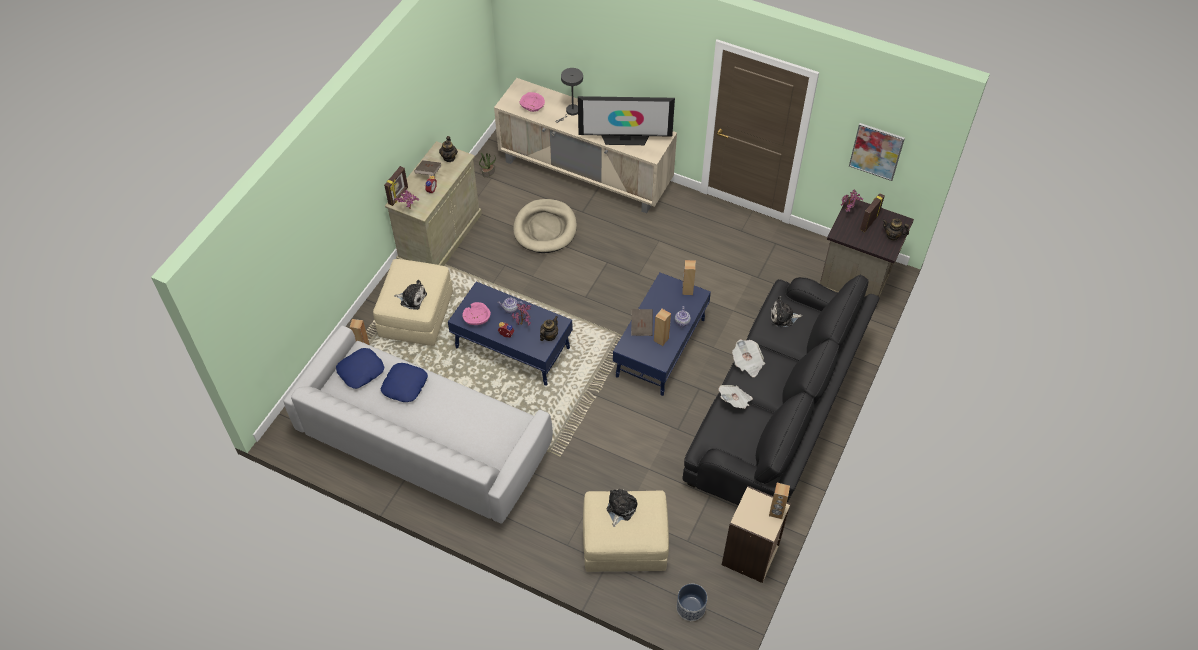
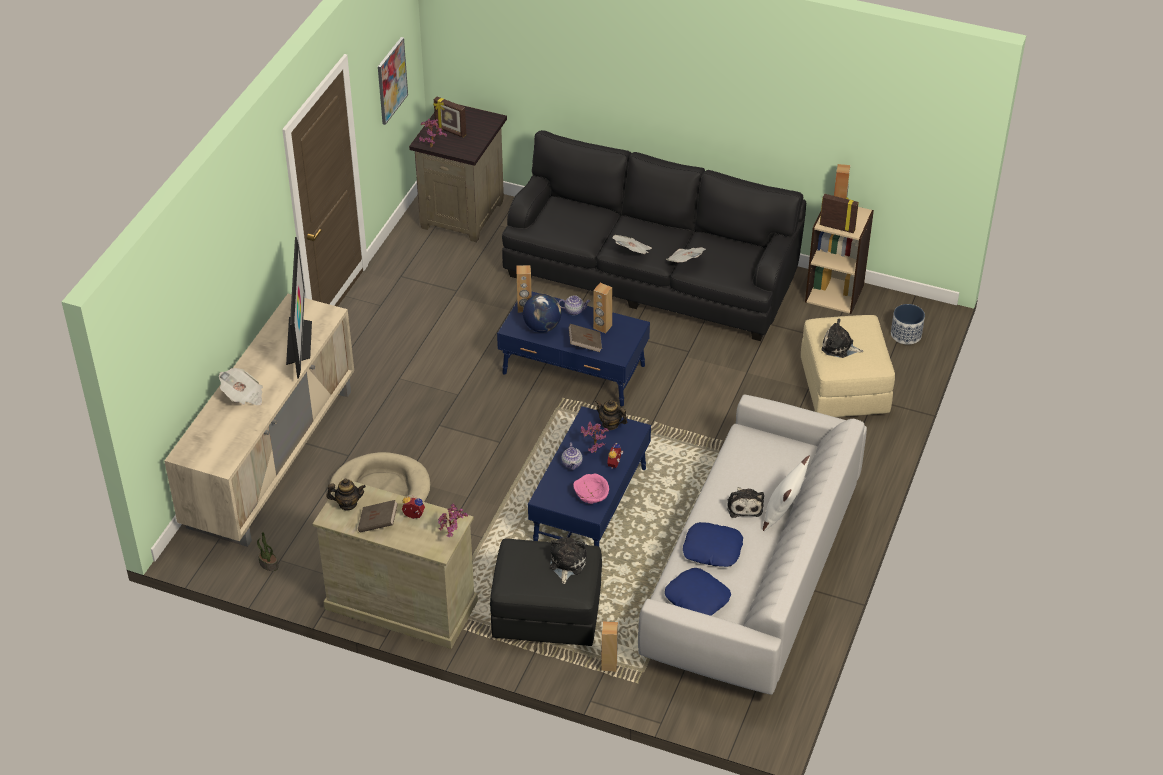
camera: 95 degrees left, 10 degrees down
beige ottoman [373,259,453,346] -> black ottoman [490,538,602,646]
picture frame [384,166,408,206] -> picture frame moved to [820,194,859,233]
pink bowl [519,92,545,112] -> none
grey table lamp [555,68,583,123] -> newspaper [219,368,263,406]
plush toy [771,296,803,327] -> plush toy moved to [727,487,764,518]
teapot [882,218,909,241] -> none
none -> globe [523,294,561,333]
none -> white pillow [763,456,810,531]

